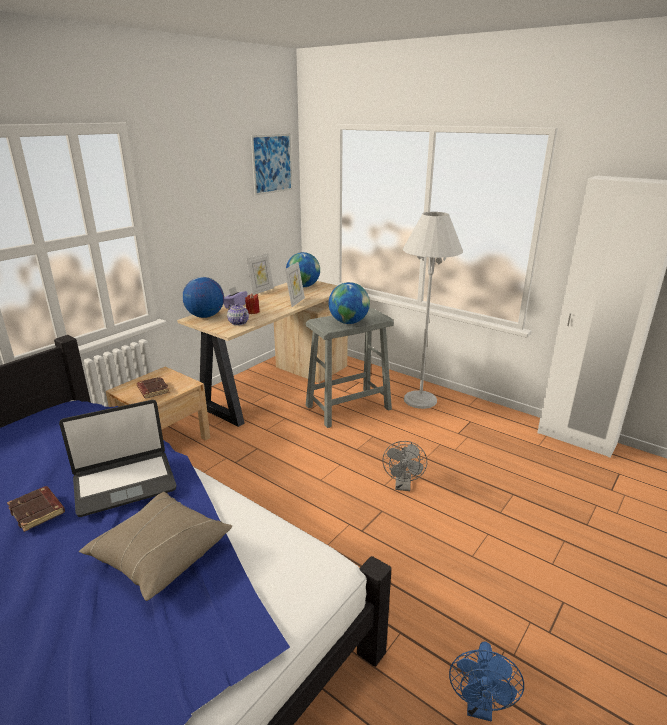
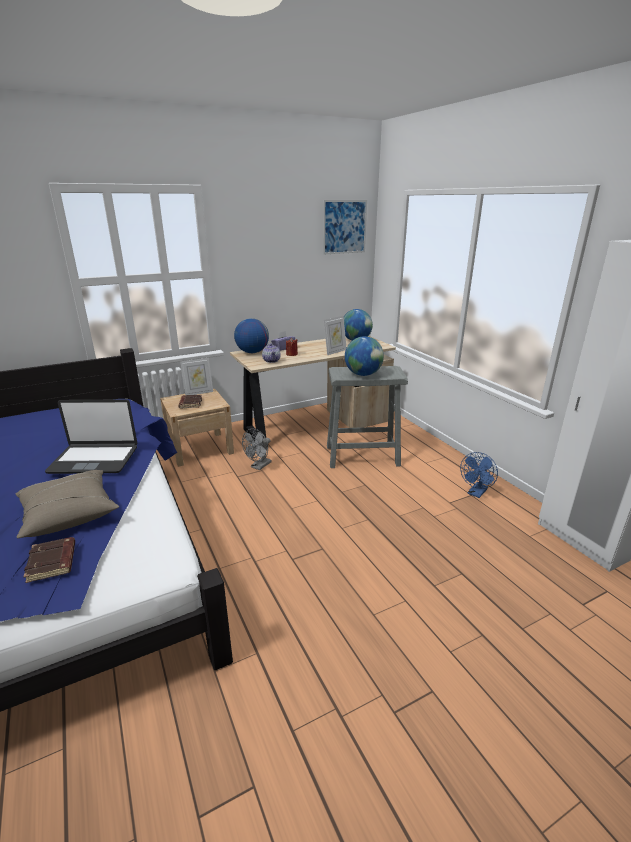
camera: 25 degrees right, 0 degrees up
brown book [7,486,65,532] -> brown book moved to [23,537,75,583]
picture frame [246,253,274,295] -> picture frame moved to [180,358,213,395]
grey fan [382,441,427,491] -> grey fan moved to [242,429,272,470]
white floor lamp [403,212,463,409] -> none
blue fan [449,642,524,722] -> blue fan moved to [460,452,498,498]

